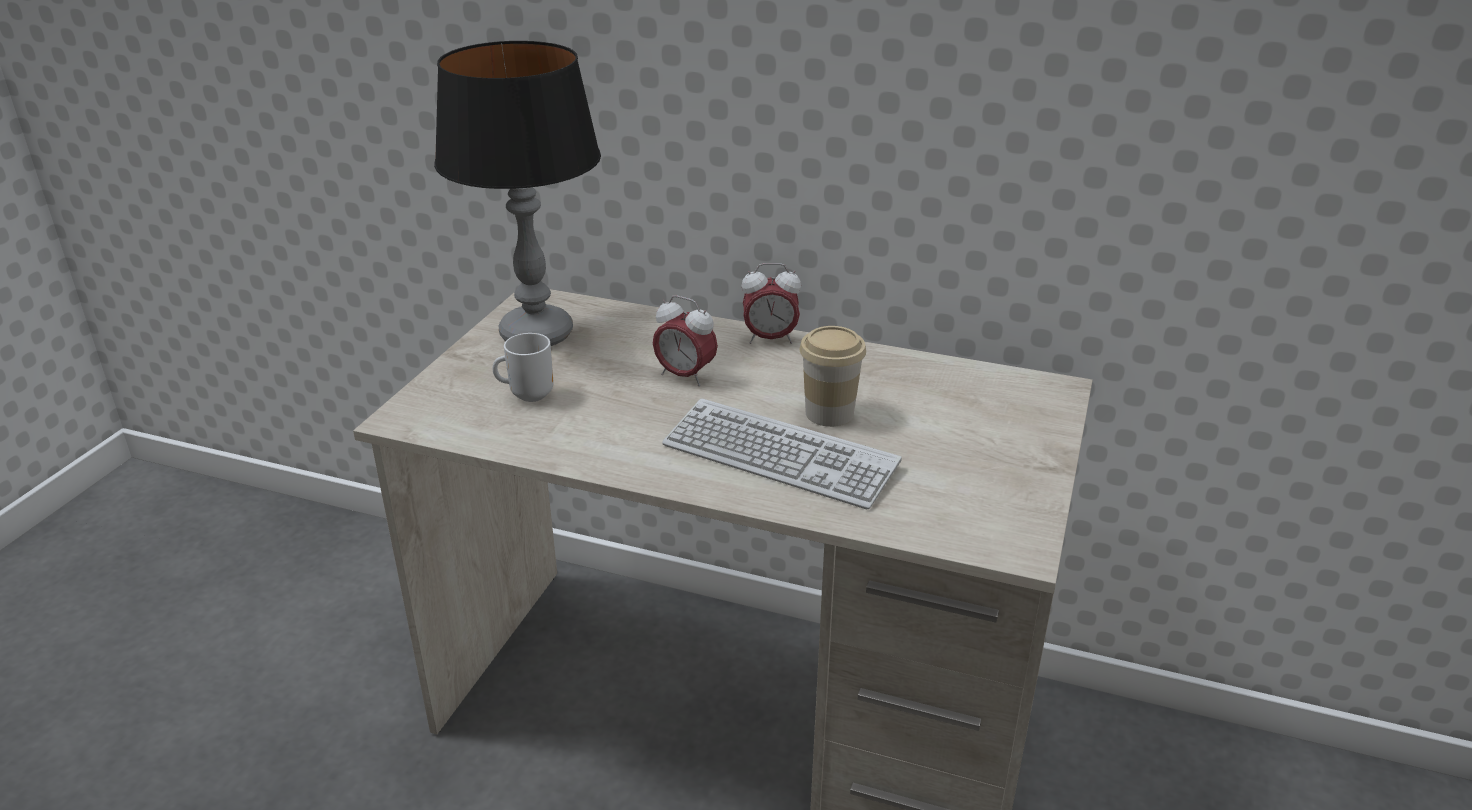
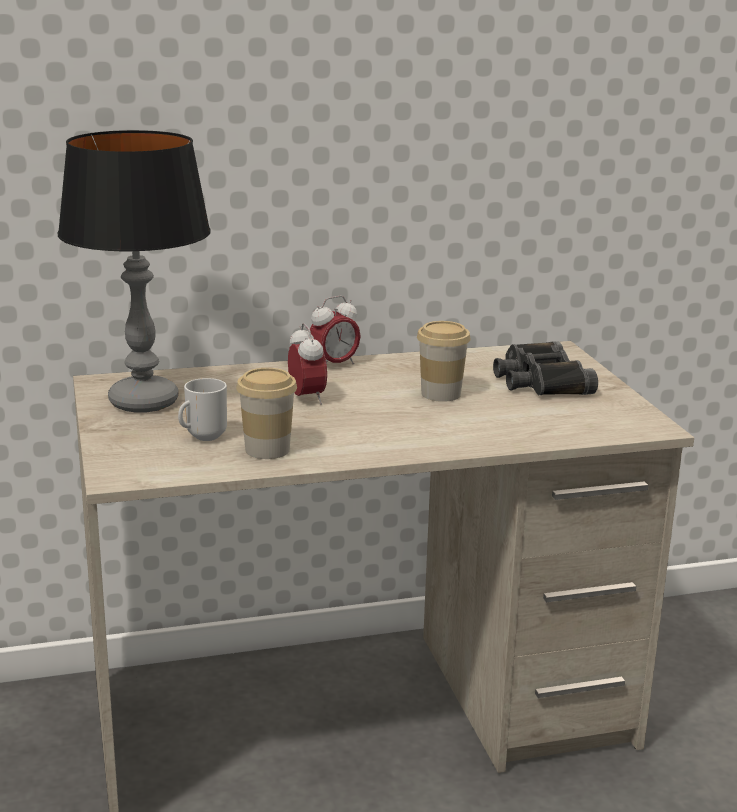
camera: 35 degrees left, 10 degrees down
alarm clock [653,295,718,386] -> alarm clock turned 105 degrees counterclockwise [288,324,327,405]
keyboard [662,399,902,509] -> none
none -> cup [236,368,297,459]
none -> black binoculars [493,341,598,395]

